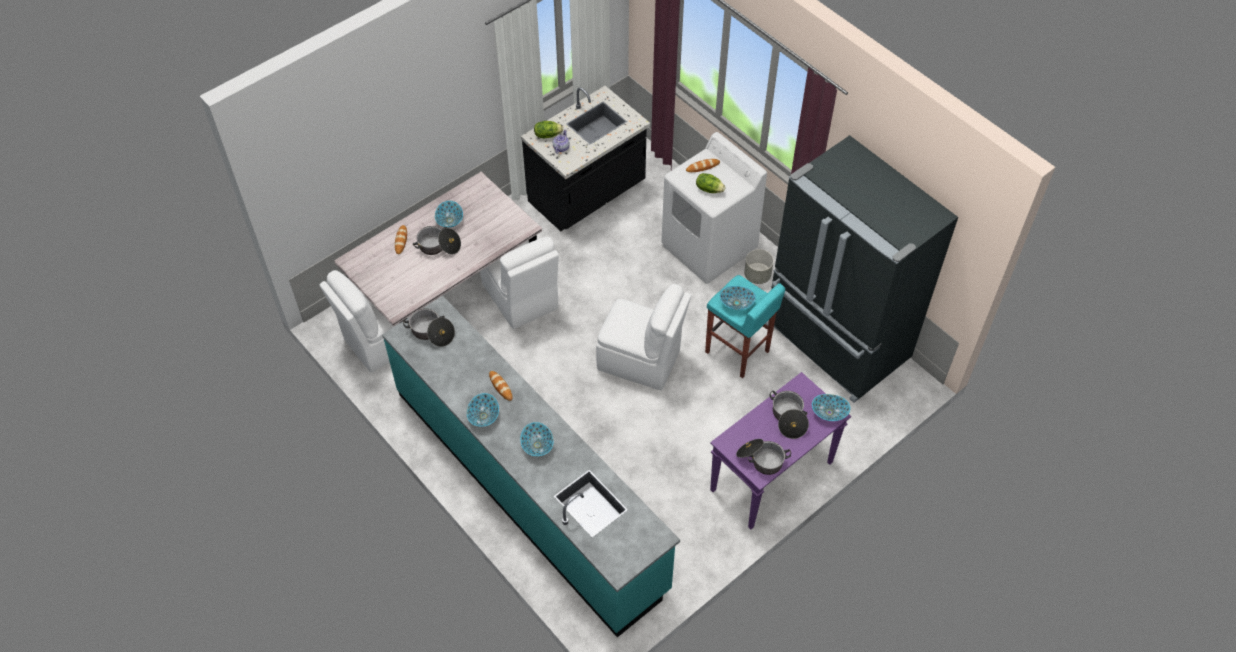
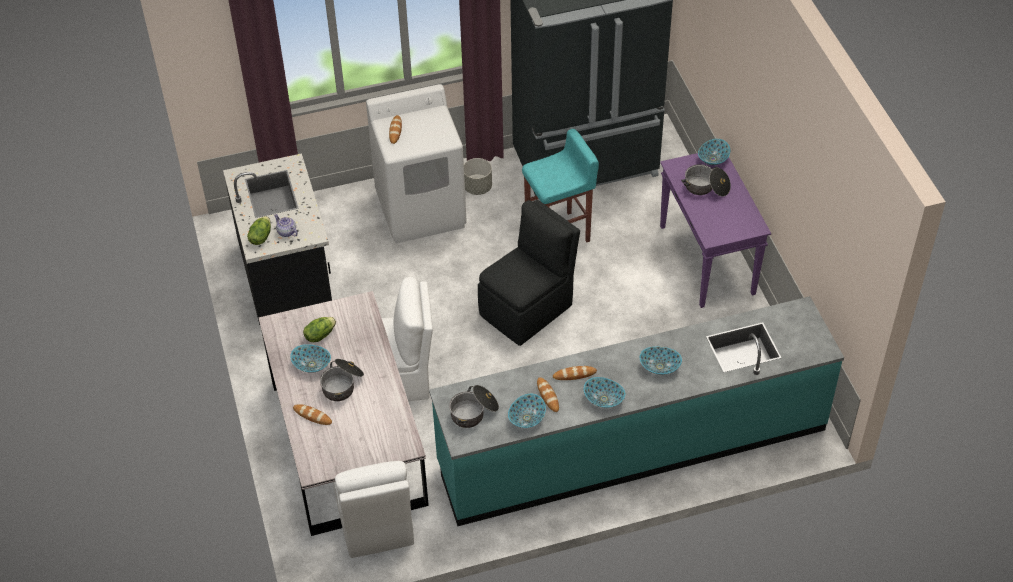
camera: 65 degrees left, 5 degrees down
white chair [596,284,692,390] -> black chair [478,200,580,346]
lettuce [696,173,726,193] -> lettuce moved to [303,317,336,342]
bowl [720,286,756,310] -> bowl moved to [508,394,546,428]
cooking pot [736,439,791,475] -> none
none -> bread [537,377,559,412]

